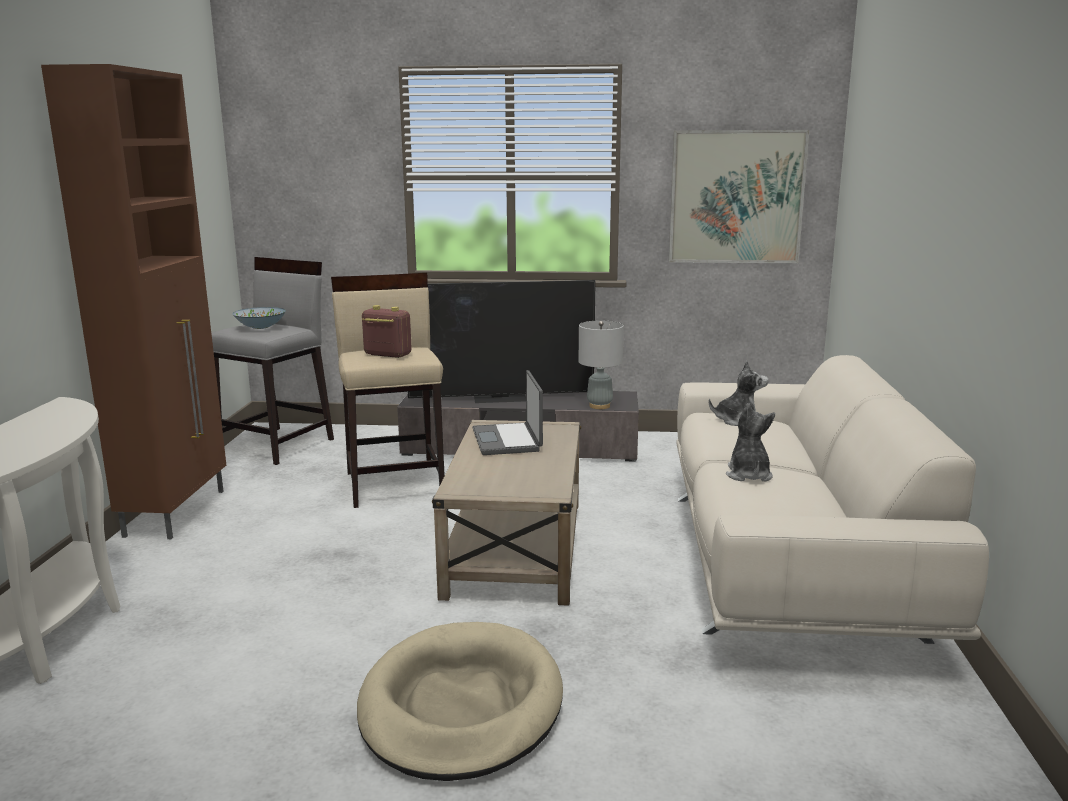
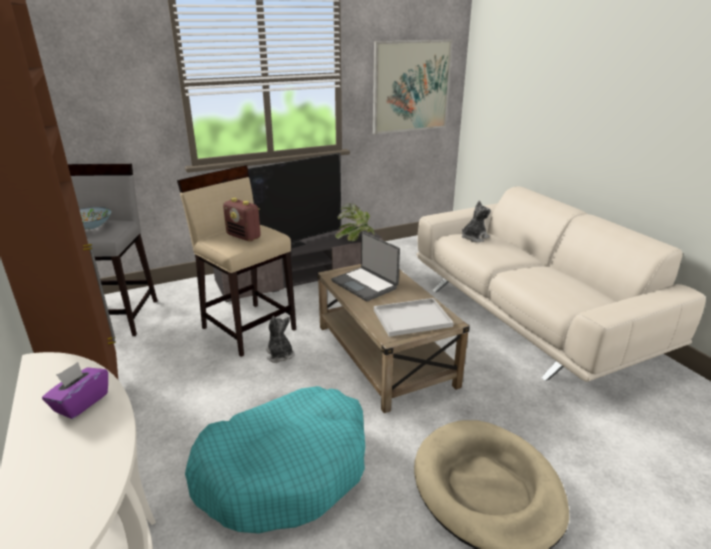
camera: 30 degrees left, 10 degrees up
radio [362,305,412,358] -> radio turned 135 degrees counterclockwise [223,198,261,241]
grey table lamp [579,321,624,409] -> potted plant [335,203,375,241]
plush toy [726,403,775,482] -> plush toy moved to [266,316,294,363]
none -> purple tissue box [42,362,108,419]
none -> turquoise dog bed [185,386,365,533]
none -> white tray [374,298,454,337]

